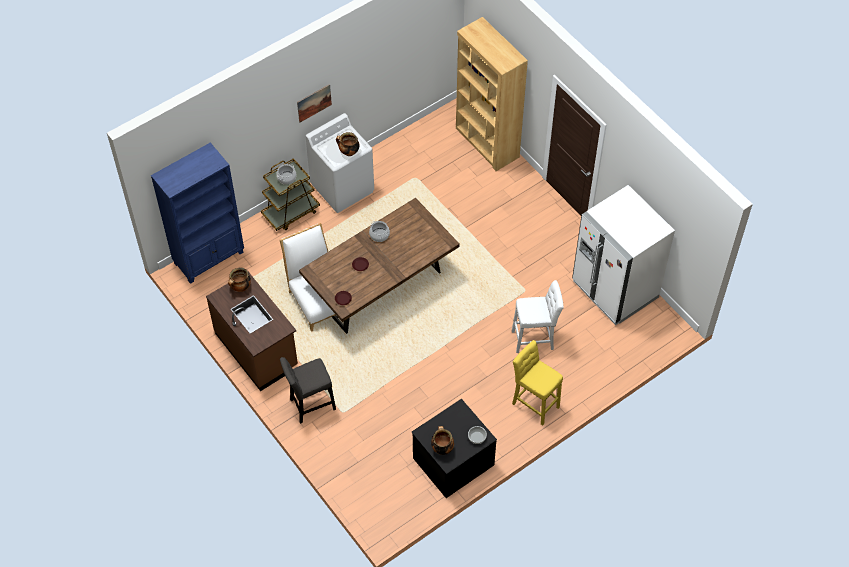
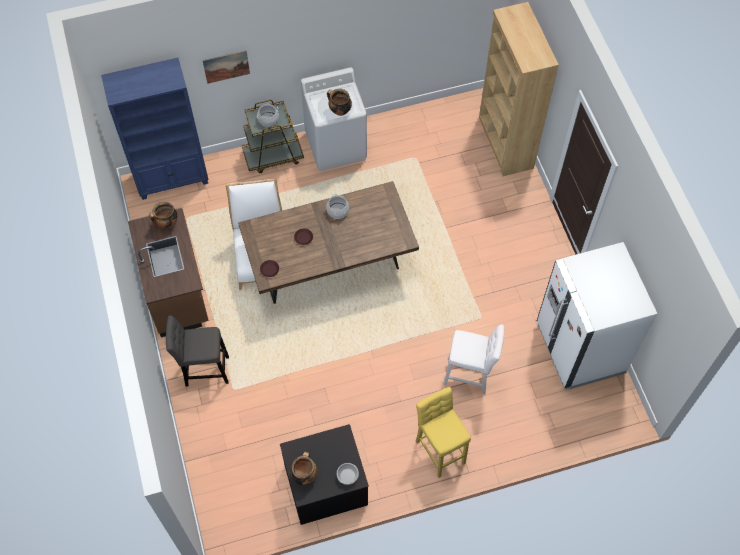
camera: 20 degrees right, 5 degrees up
picture [297,84,332,123] -> picture moved to [202,50,250,84]

